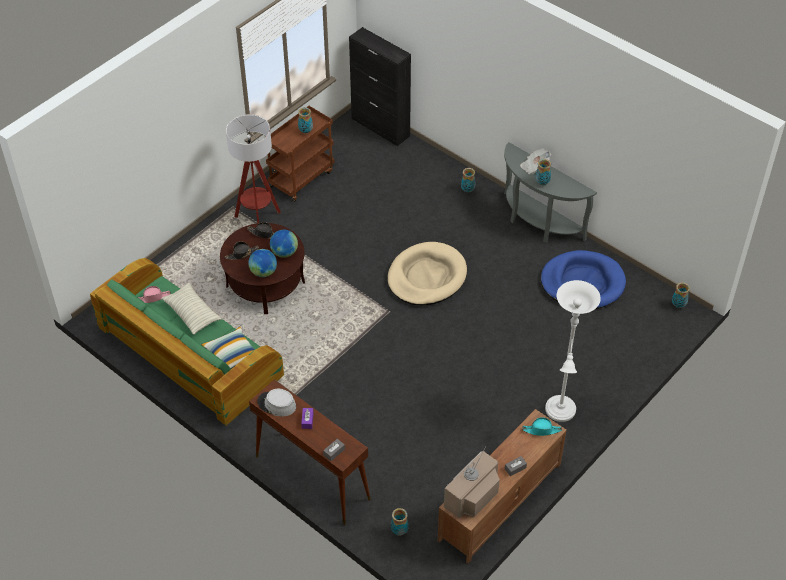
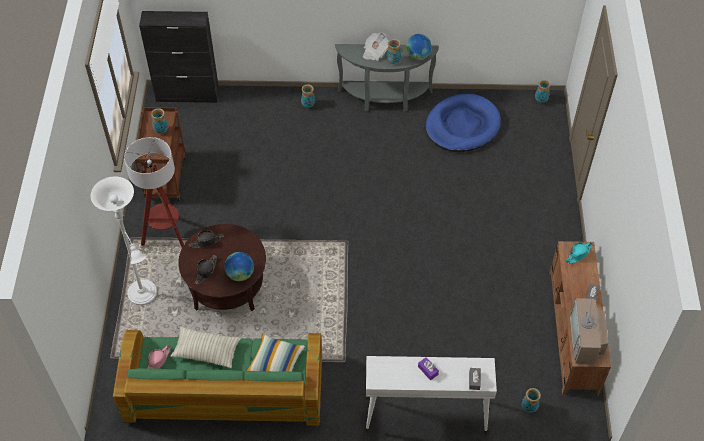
camera: 40 degrees left, 5 degrees up
brown console table [249,379,371,525] -> white console table [365,356,497,435]
grey hat [257,389,296,417] -> none
globe [270,230,298,258] -> globe moved to [406,34,432,60]
beige dog bed [388,242,467,305] -> none
white floor lamp [545,280,601,422] -> white floor lamp moved to [91,176,157,306]

